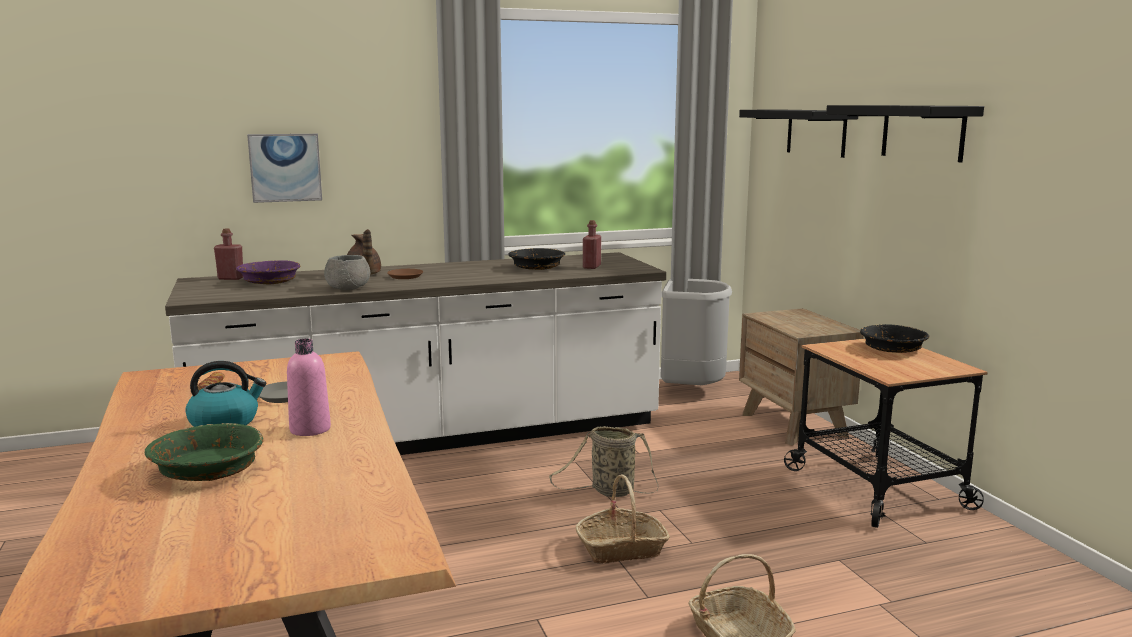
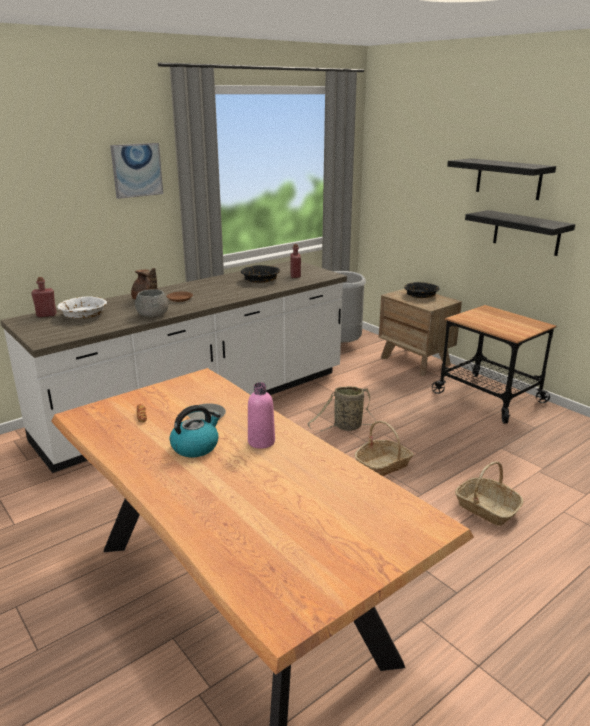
camera: 20 degrees left, 10 degrees up
green bowl [145,423,263,481] -> none
purple bowl [236,260,301,285] -> white bowl [57,296,107,319]
picture [247,134,322,203] -> picture moved to [110,143,163,199]
black shelf [739,110,858,158] -> black shelf moved to [465,210,575,256]
black bowl [860,324,929,353] -> black bowl moved to [404,282,440,298]

